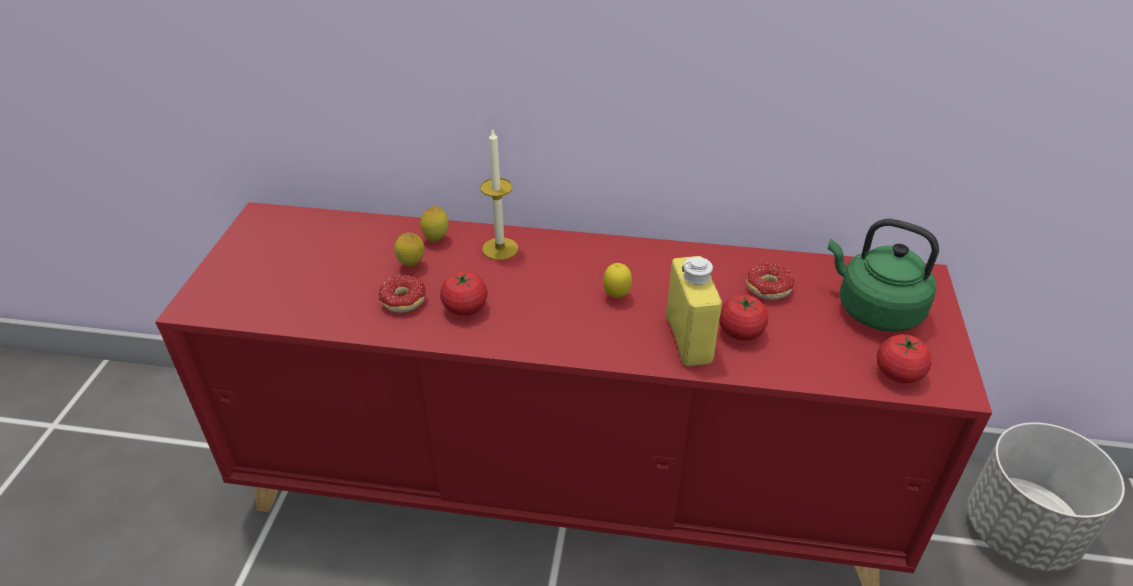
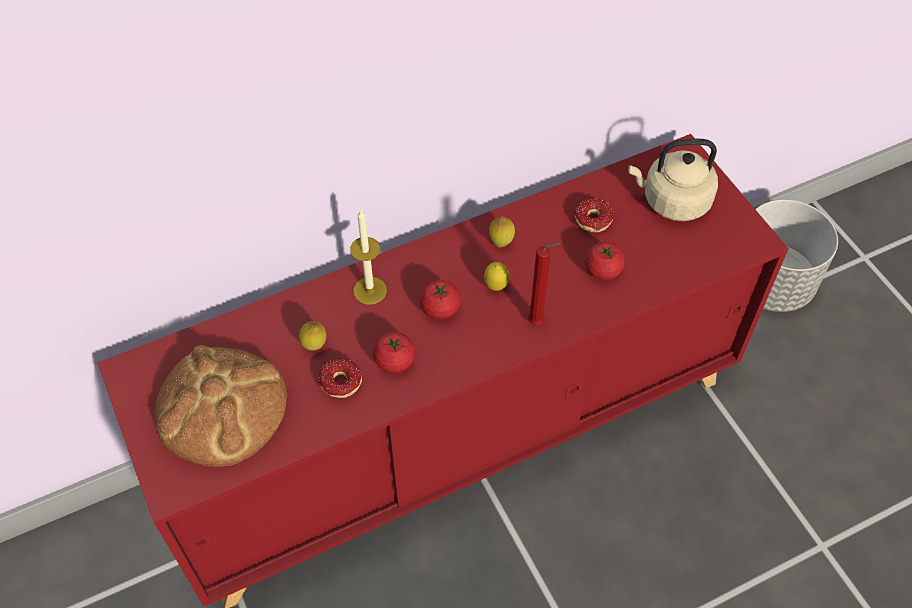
camera: 35 degrees left, 15 degrees up
lemon [420,205,449,242] -> lemon moved to [489,217,515,248]
yellow bottle [666,256,722,366] -> none
green kettle [828,219,939,332] -> beige kettle [628,139,718,221]
tomato [877,334,931,383] -> tomato moved to [420,280,461,319]
none -> bread [155,345,287,467]
none -> red candle [528,243,560,325]

